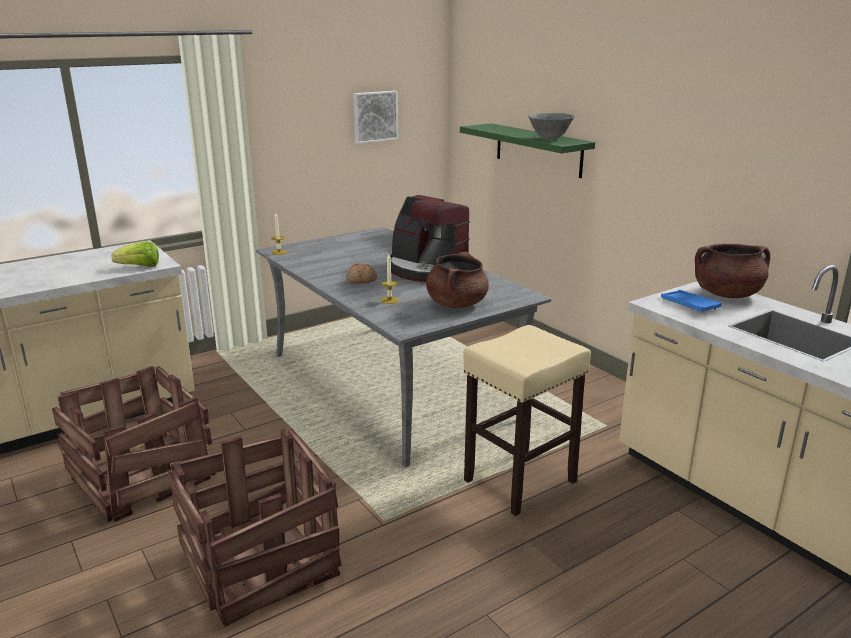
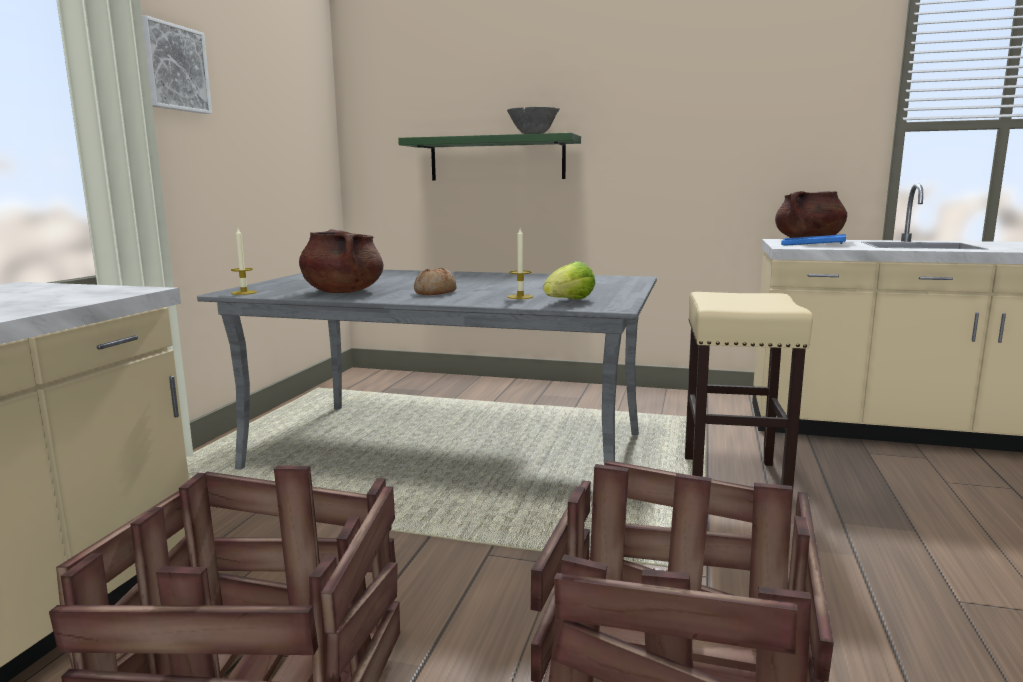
camera: 40 degrees left, 10 degrees down
lettuce [111,241,159,267] -> lettuce moved to [543,261,596,299]
picture [353,91,398,144] -> picture moved to [142,15,212,114]
coffee machine [390,195,470,282] -> none
brown cooking pot [426,252,489,308] -> brown cooking pot moved to [299,229,384,293]

